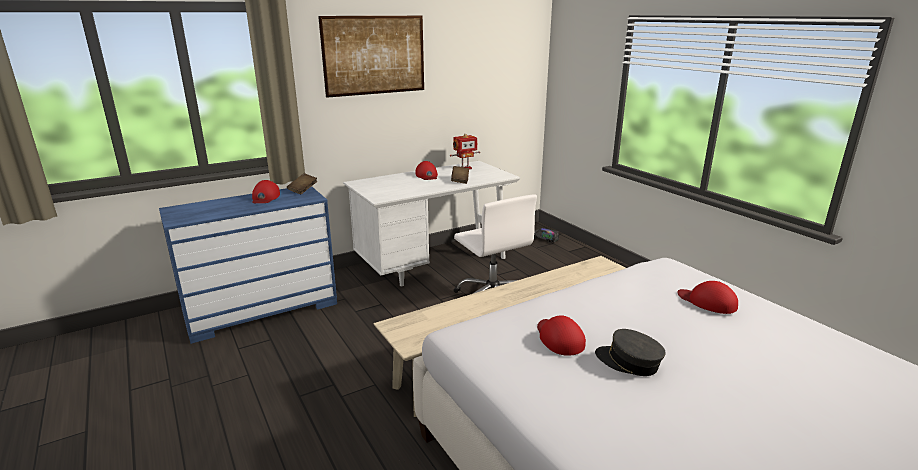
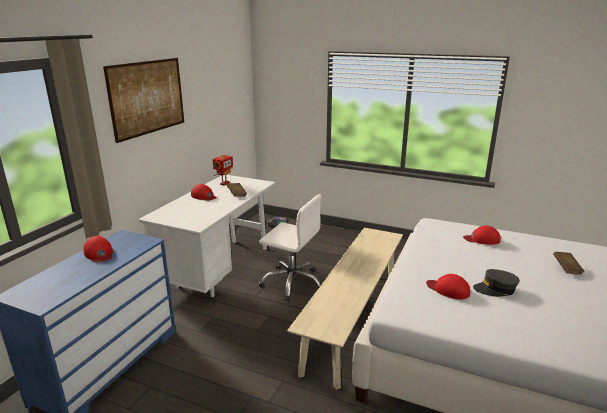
camera: 35 degrees left, 0 degrees up
brown book [287,173,317,194] -> brown book moved to [553,252,585,275]

